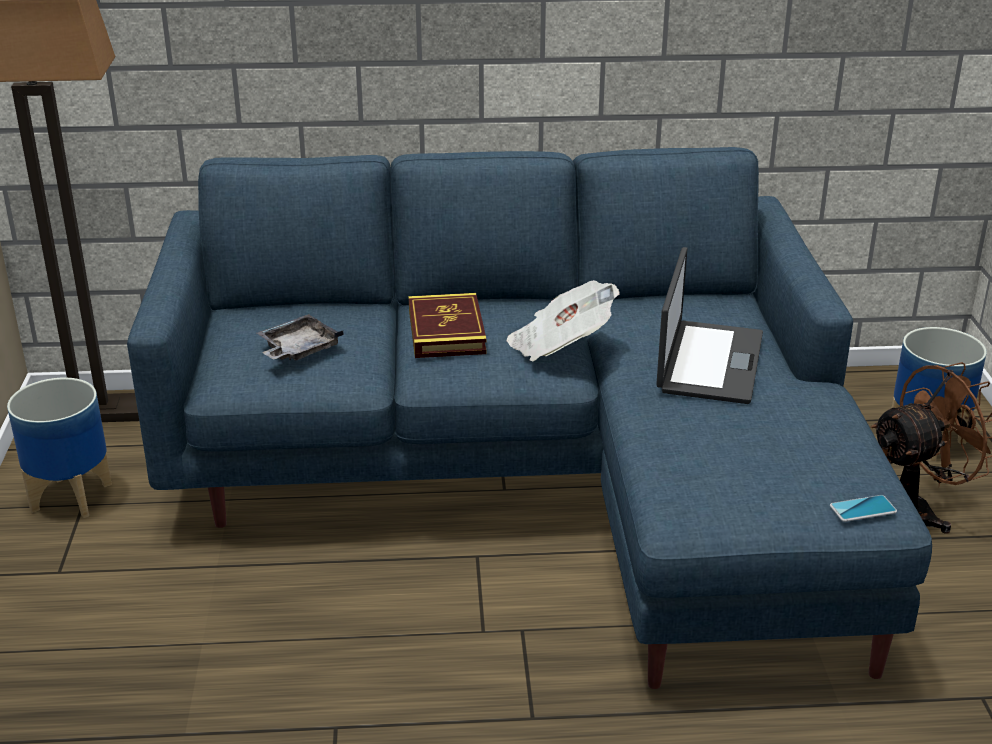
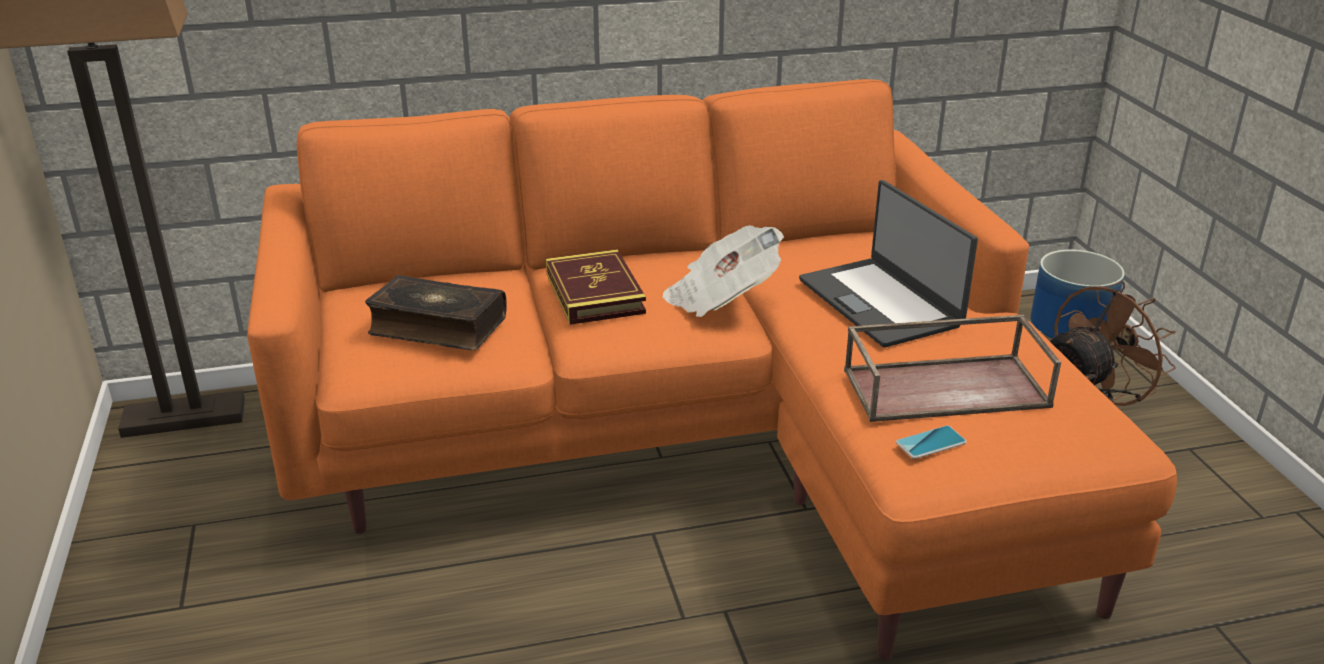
camera: 10 degrees left, 0 degrees up
planter [7,378,112,518] -> none
blue sofa [127,147,932,689] -> orange sofa [247,79,1177,660]
grey tray [257,314,344,360] -> book [365,275,507,351]
laptop [656,247,763,404] -> laptop turned 150 degrees clockwise [799,180,978,348]
phone [830,495,897,522] -> phone moved to [896,426,967,459]
none -> brown tray [844,315,1061,422]

